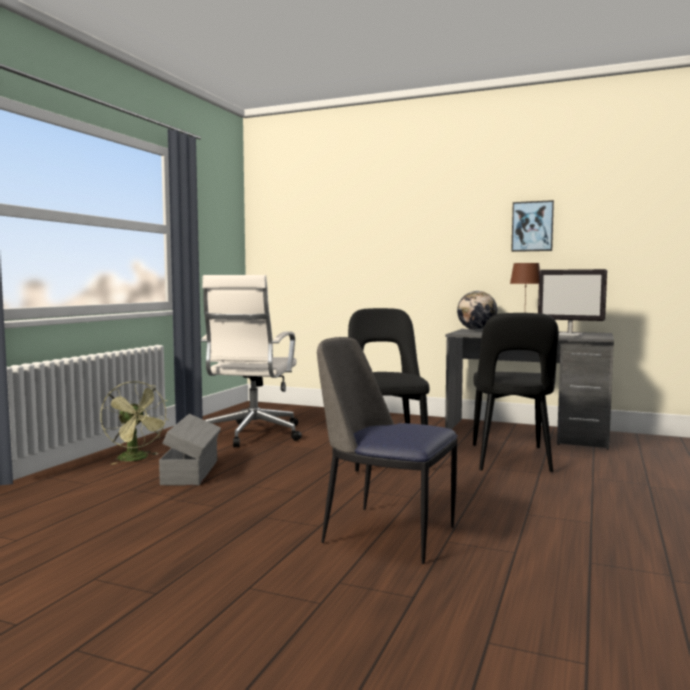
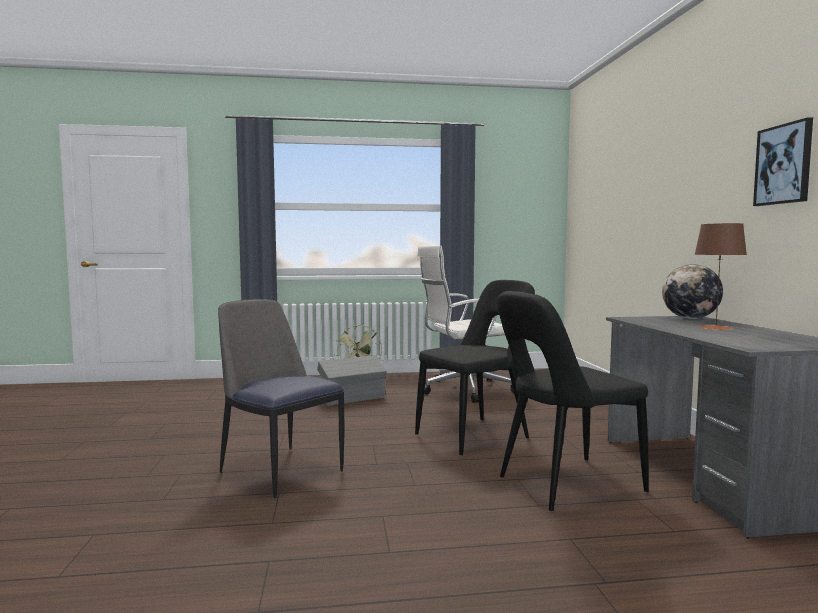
camera: 60 degrees right, 0 degrees up
chair [317,337,458,564] -> chair turned 45 degrees counterclockwise [218,299,345,498]
monitor [538,269,607,337] -> none

